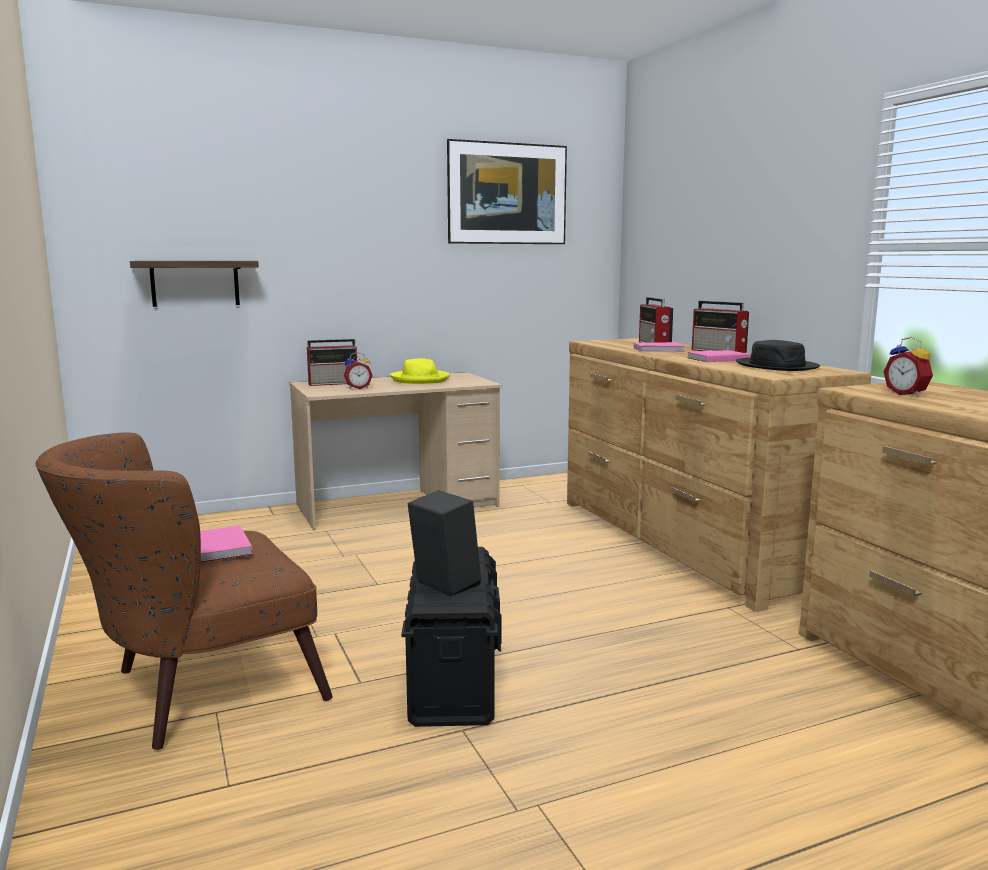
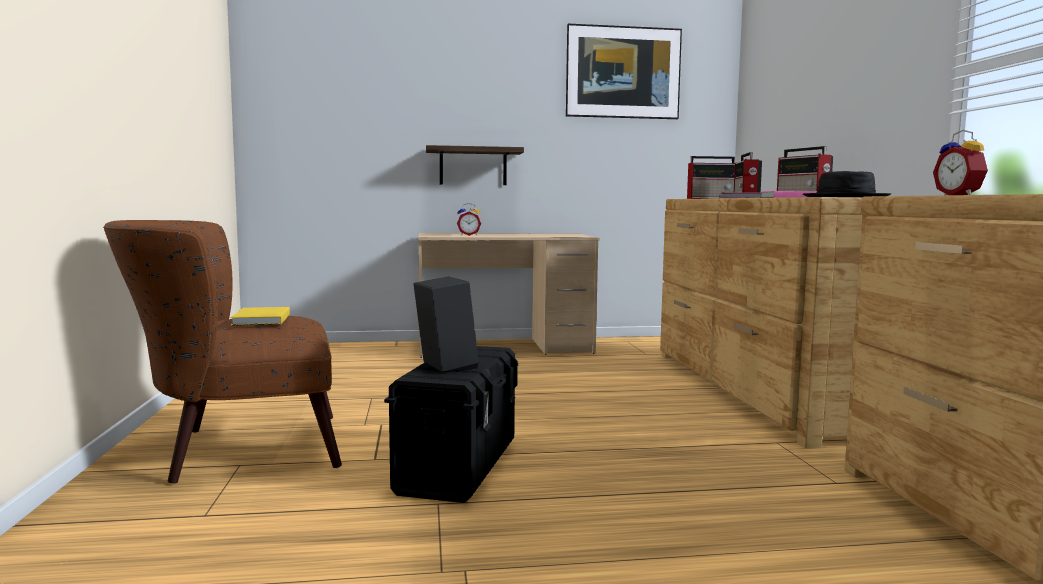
camera: 15 degrees right, 5 degrees down
shelf [130,261,259,307] -> shelf moved to [426,145,524,185]
pink book [200,526,252,562] -> yellow book [230,307,290,326]
radio [307,339,358,386] -> radio moved to [687,156,735,199]
yellow hat [390,358,450,384] -> none

